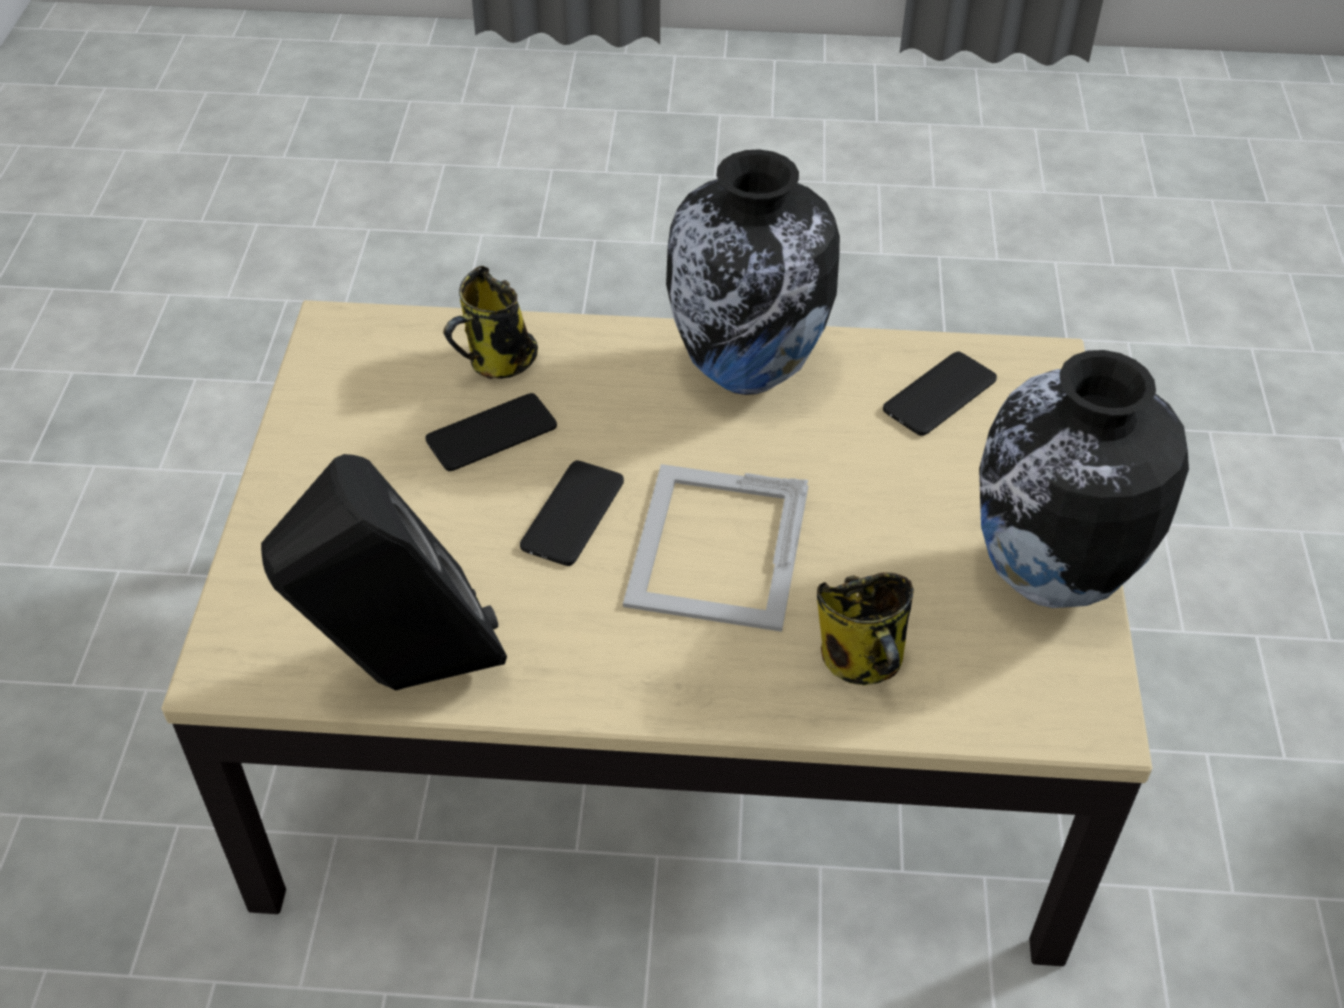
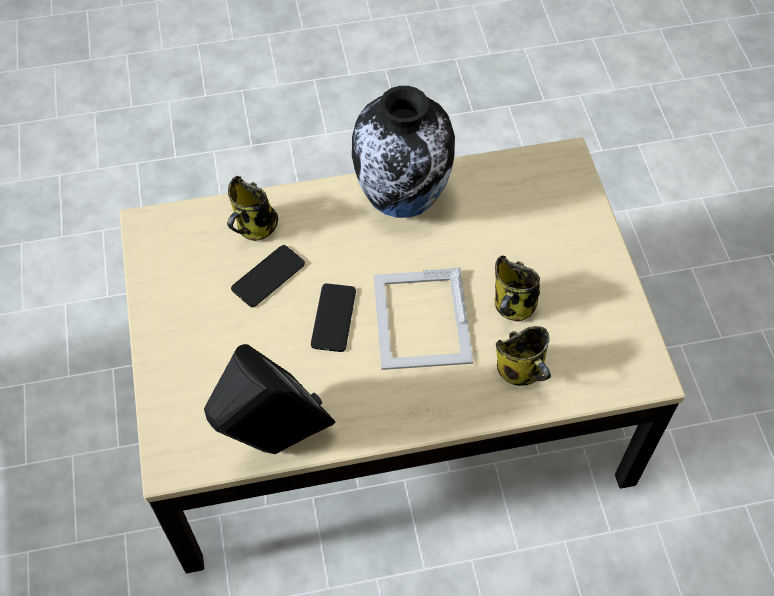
camera: 15 degrees left, 10 degrees up
phone [883,351,997,436] -> none
vase [979,350,1189,608] -> none
none -> mug [495,255,540,322]

